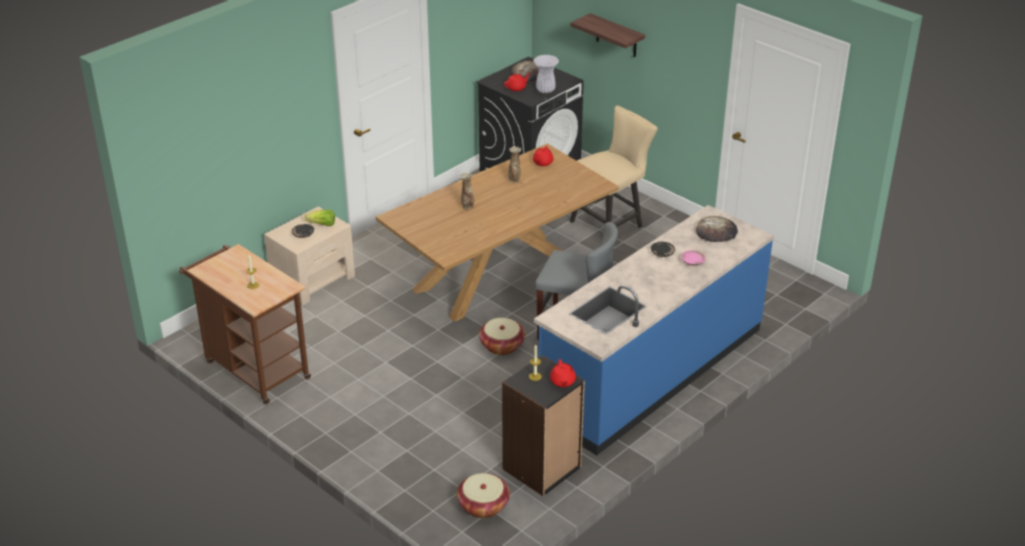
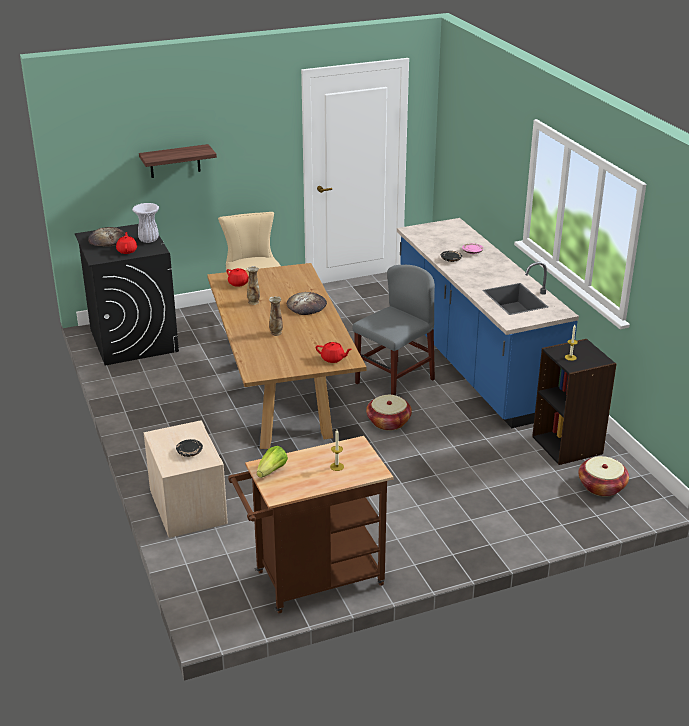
camera: 65 degrees left, 5 degrees down
lettuce [305,209,335,226] -> lettuce moved to [257,446,288,478]
red teapot [550,359,576,387] -> red teapot moved to [316,342,352,363]
bread [696,216,738,242] -> bread moved to [287,292,327,315]

